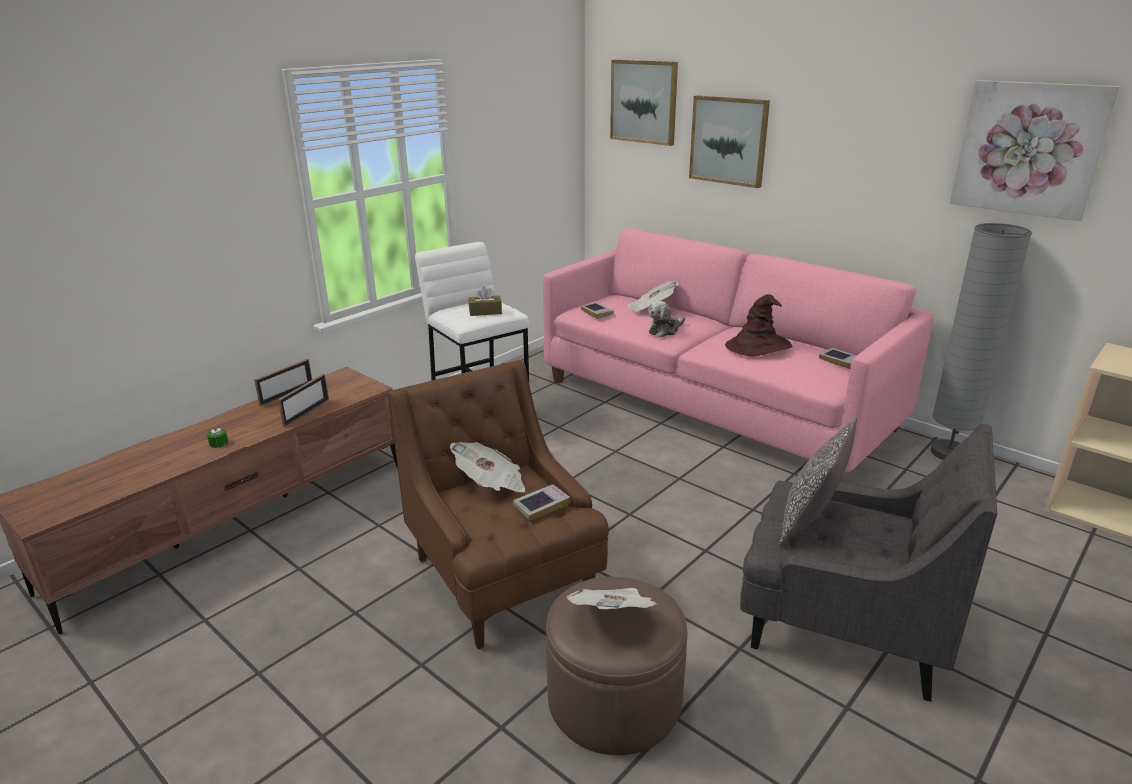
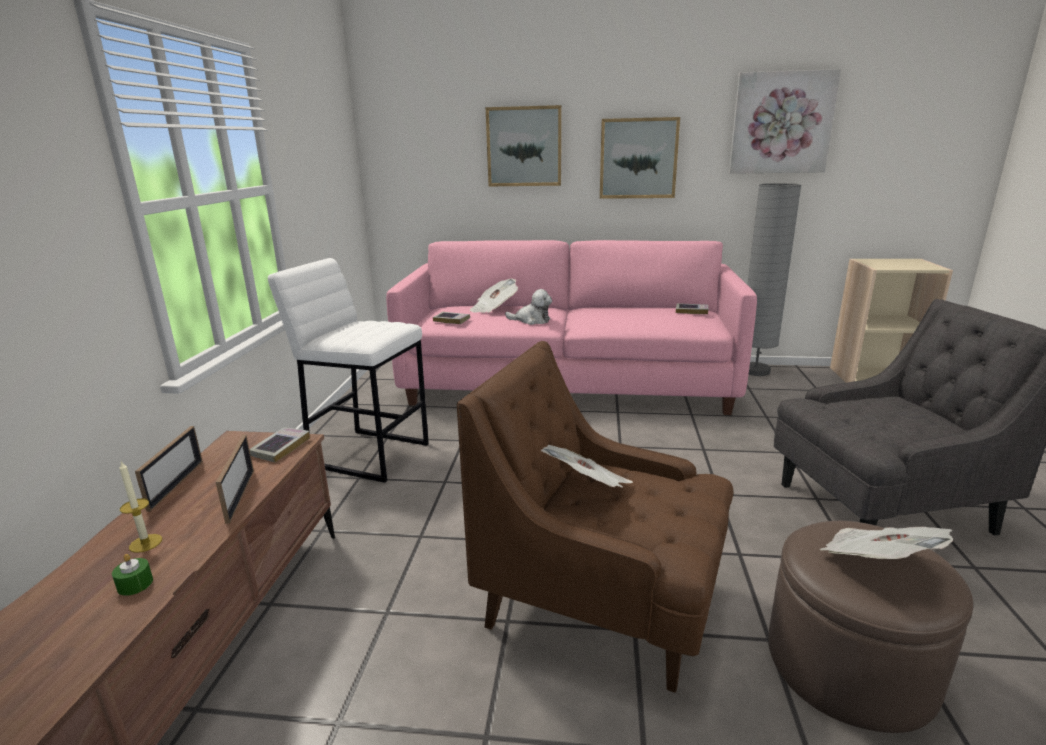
camera: 35 degrees left, 5 degrees down
brown tissue box [468,287,502,316] -> none
book [513,484,570,521] -> book moved to [249,427,310,463]
picture [610,60,678,146] -> picture moved to [600,117,680,199]
plush toy [648,301,685,337] -> plush toy turned 90 degrees counterclockwise [505,289,552,325]
brown hat [725,294,793,357] -> none
pillow [778,417,857,546] -> none
none -> candle [119,461,162,553]

